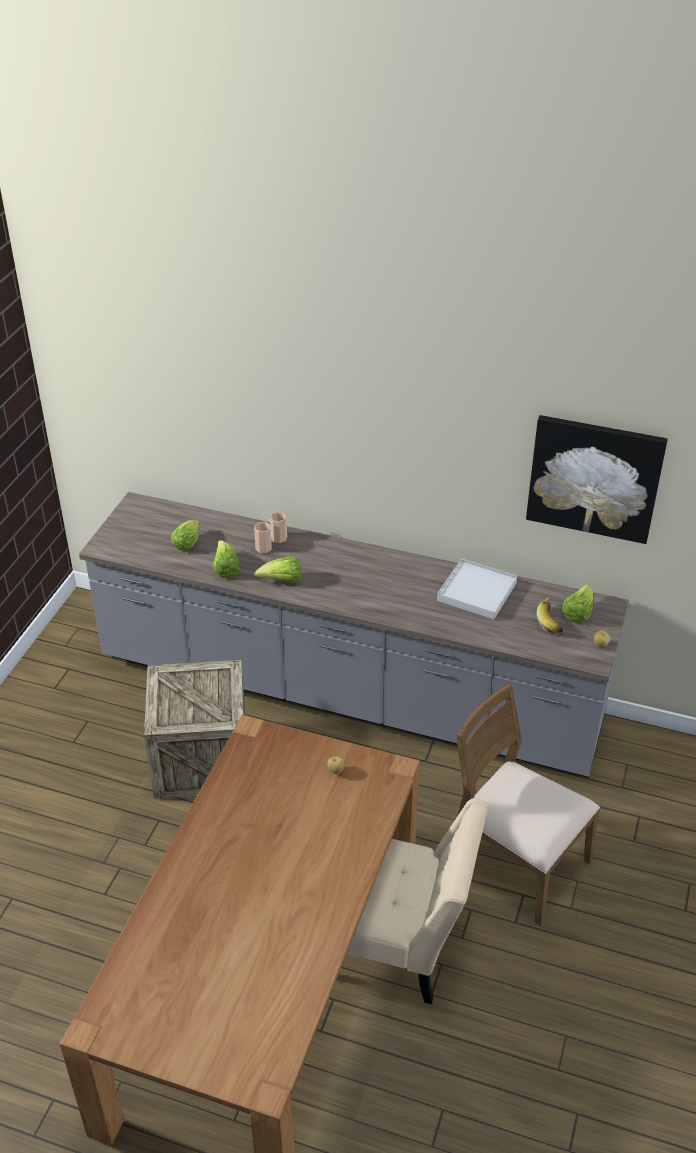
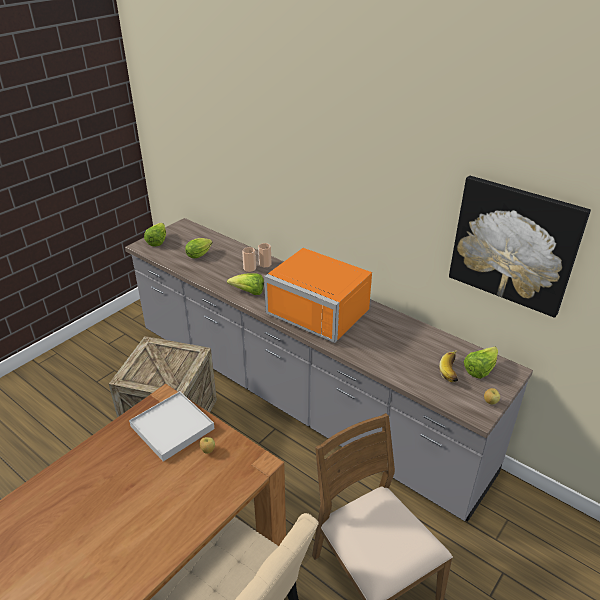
camera: 20 degrees right, 5 degrees down
lettuce [213,540,240,578] -> lettuce moved to [144,223,166,247]
white tray [437,558,517,619] -> white tray moved to [129,391,215,462]
none -> orange microwave [264,248,372,343]

